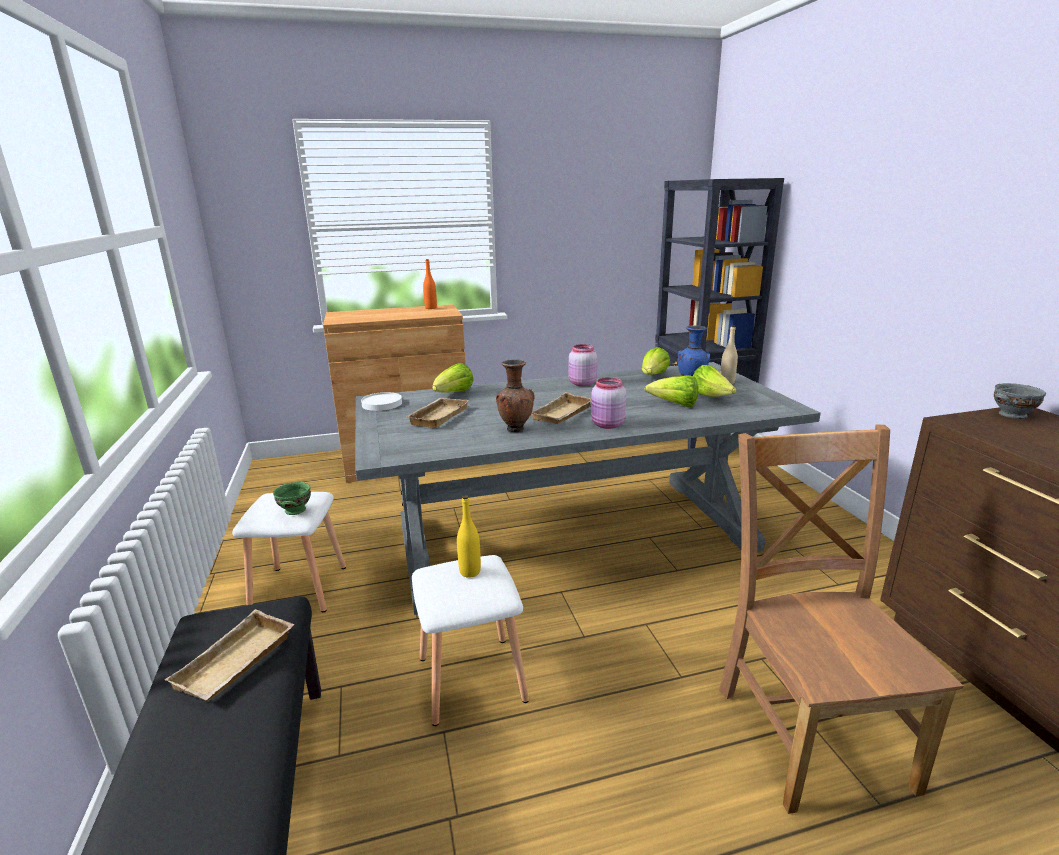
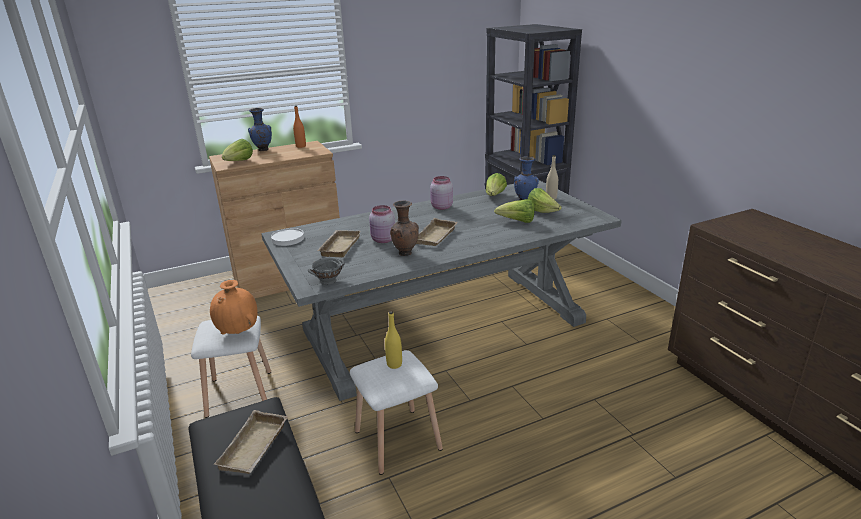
camera: 10 degrees left, 5 degrees up
green bowl [273,481,311,515] -> orange vase [210,280,257,335]
lettuce [432,363,474,393] -> lettuce moved to [222,139,253,161]
pink jar [591,377,626,429] -> pink jar moved to [369,205,395,243]
brown chair [719,424,963,814] -> none
grey bowl [994,383,1046,419] -> grey bowl moved to [308,258,345,285]
none -> blue vase [248,108,272,151]

